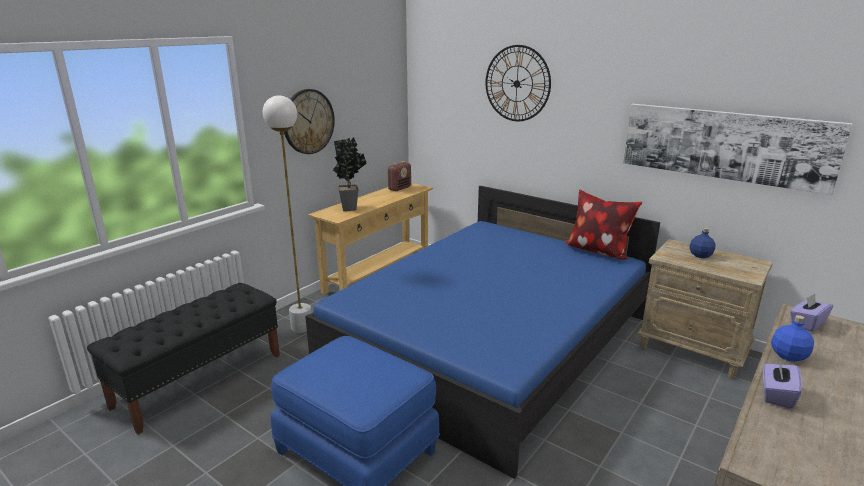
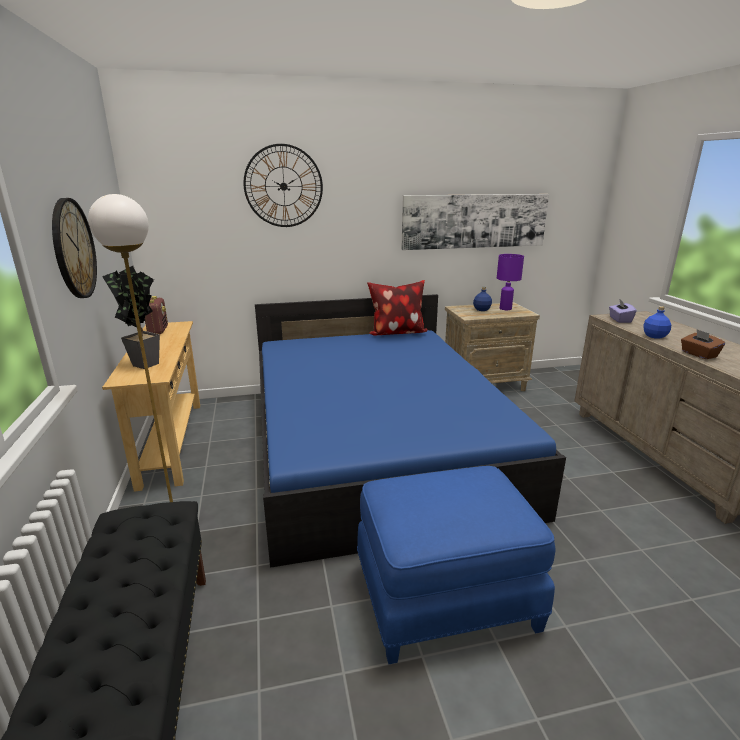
camera: 50 degrees left, 0 degrees up
purple tissue box [763,358,802,409] -> brown tissue box [681,329,725,359]
none -> purple table lamp [497,254,524,310]

